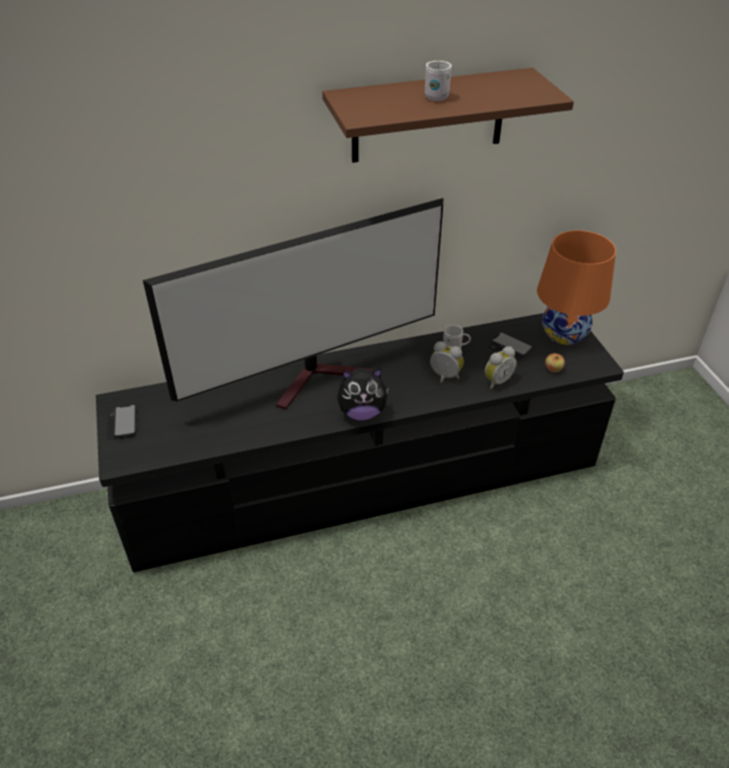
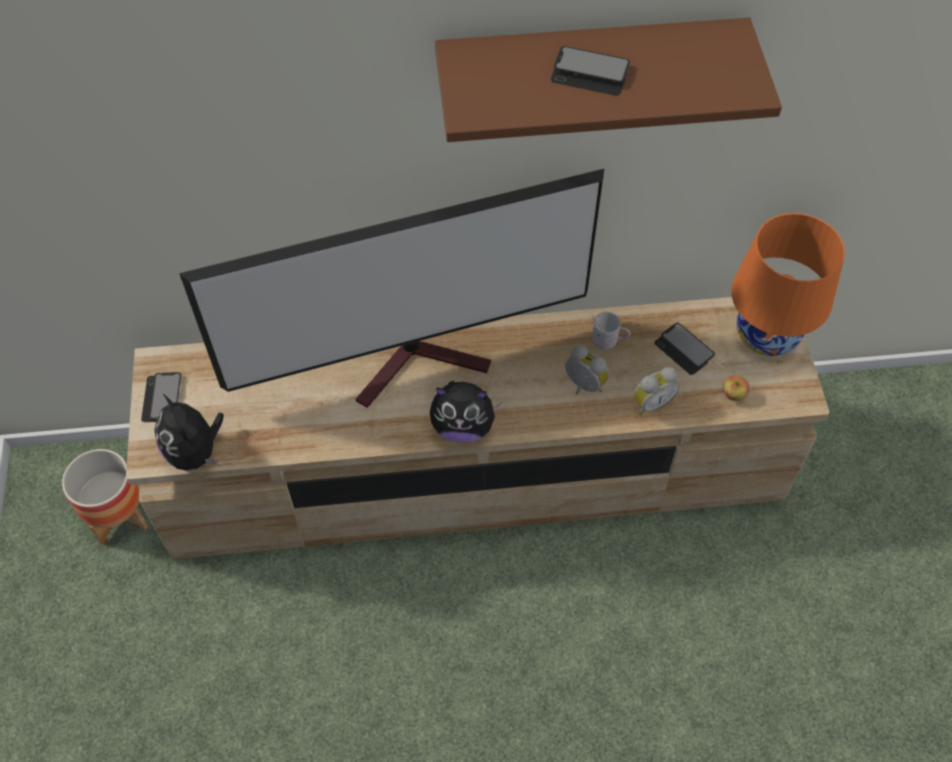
camera: 10 degrees right, 15 degrees up
black tv stand [96,313,624,572] -> beige tv stand [126,297,829,559]
white mug [425,61,452,101] -> phone [551,46,630,96]
none -> planter [62,449,148,545]
none -> plush toy [154,394,224,471]

